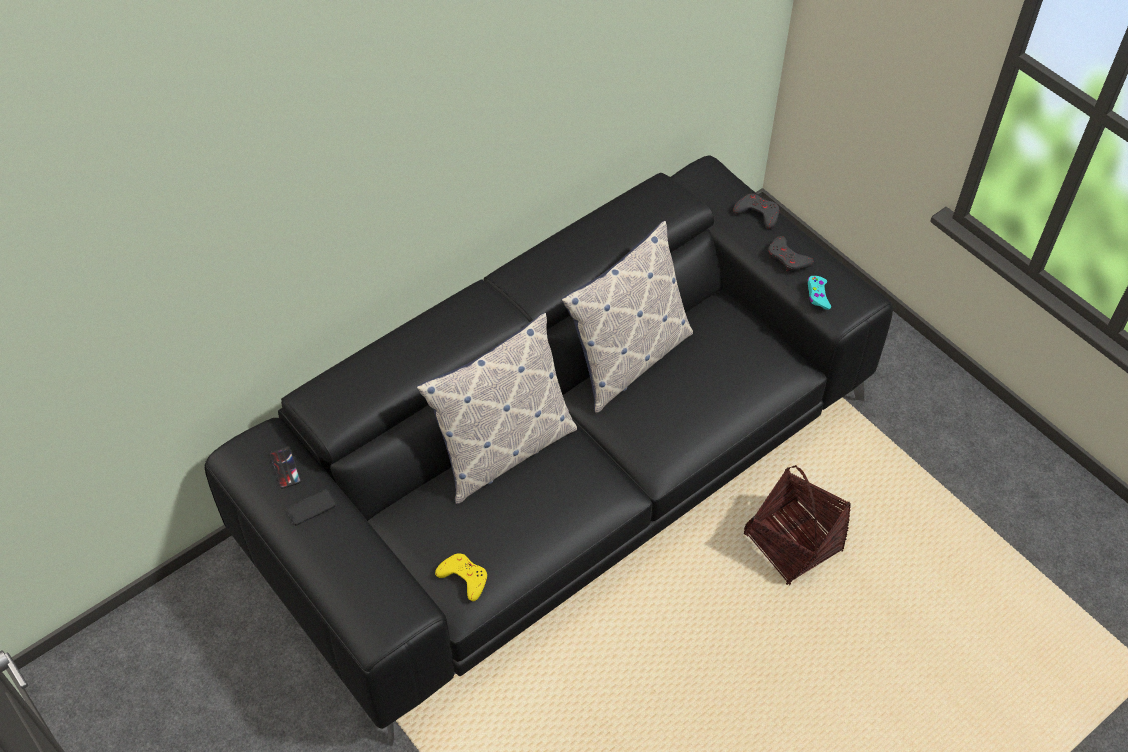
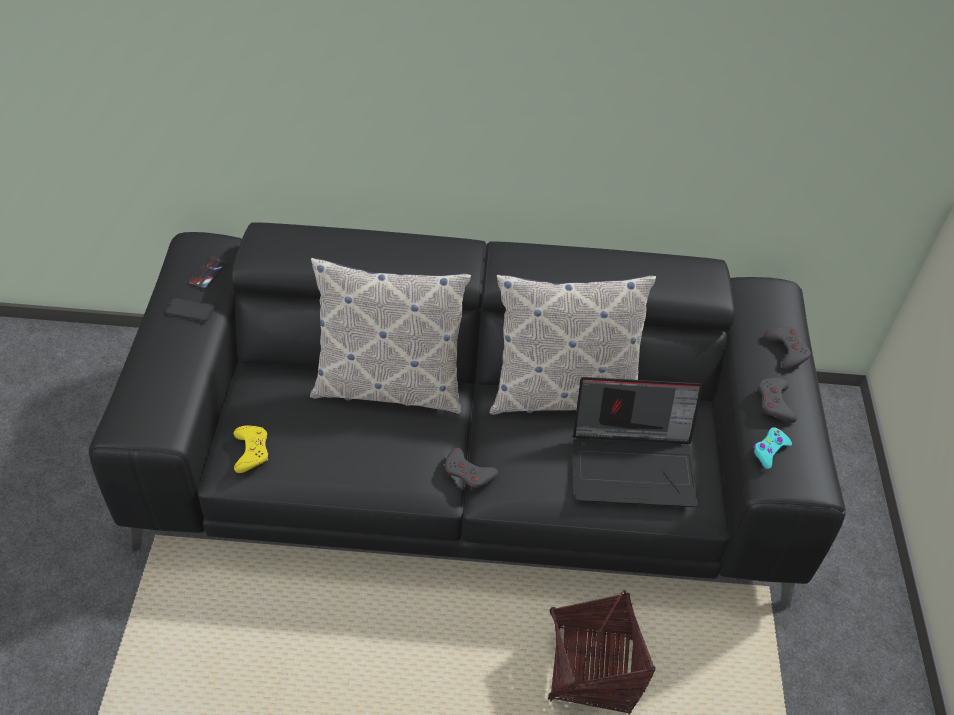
camera: 40 degrees right, 5 degrees down
none -> grey game controller [445,448,498,490]
none -> laptop [573,377,703,507]

